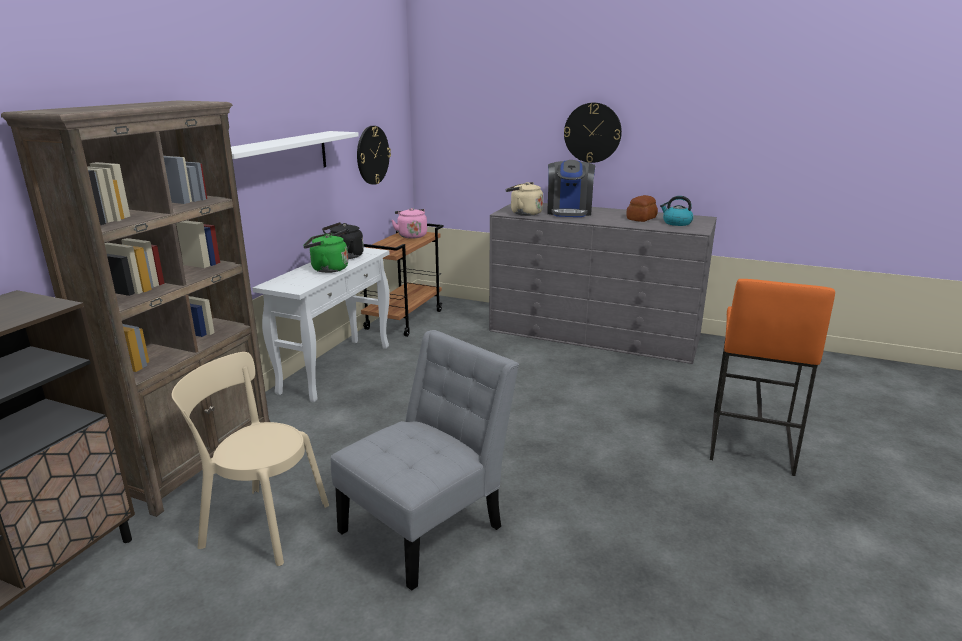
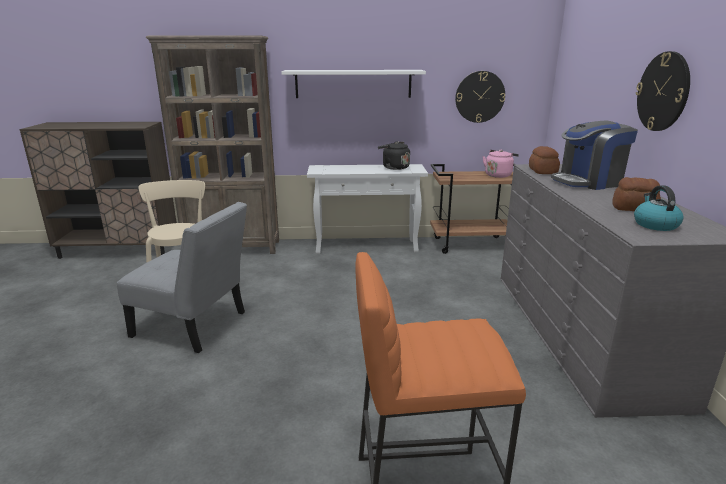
camera: 65 degrees right, 0 degrees up
green kettle [303,233,348,273] -> none
beige kettle [506,182,543,216] -> bread [529,146,560,174]

